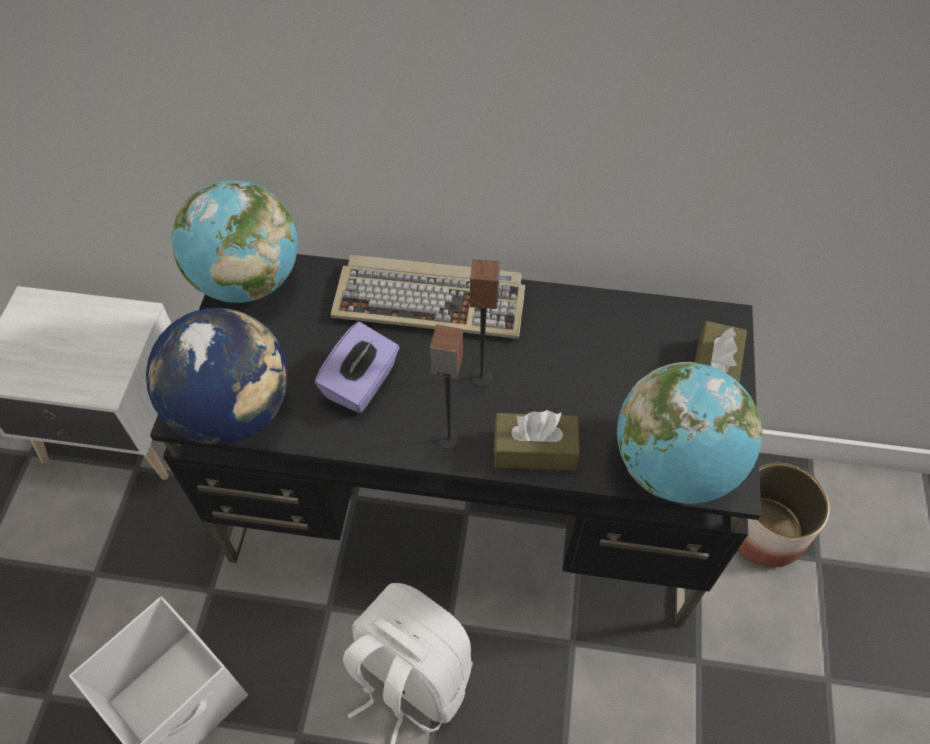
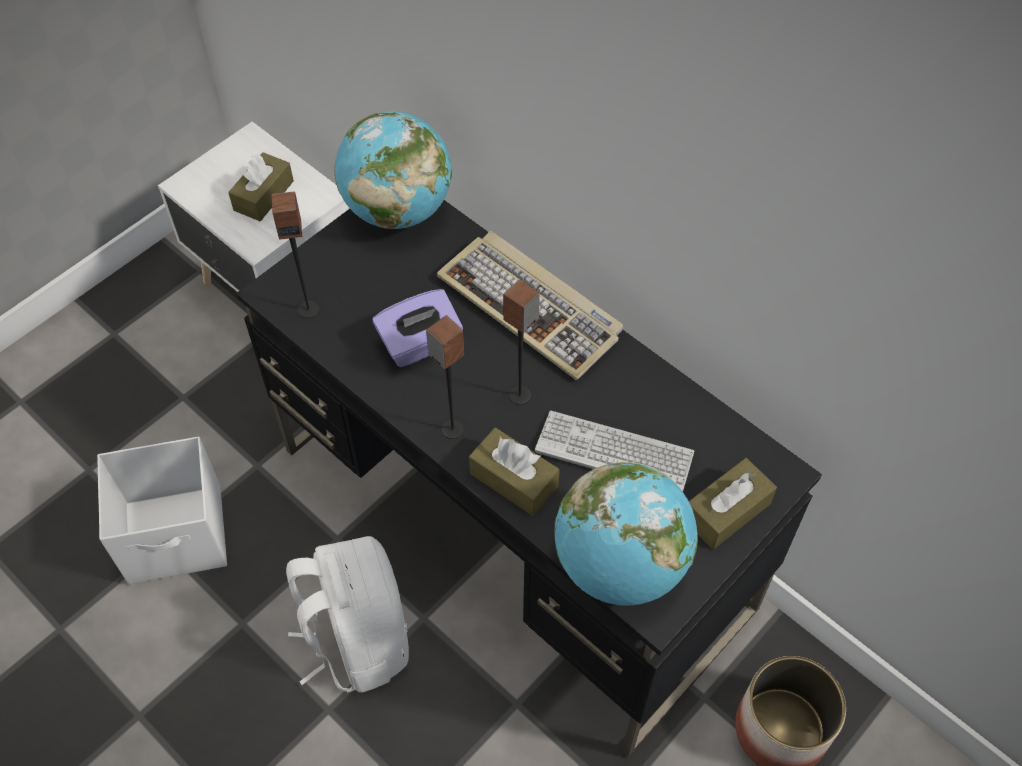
camera: 35 degrees right, 0 degrees up
globe [146,308,288,445] -> speaker [271,191,319,318]
none -> brown tissue box [228,152,294,221]
none -> keyboard [535,411,694,491]

